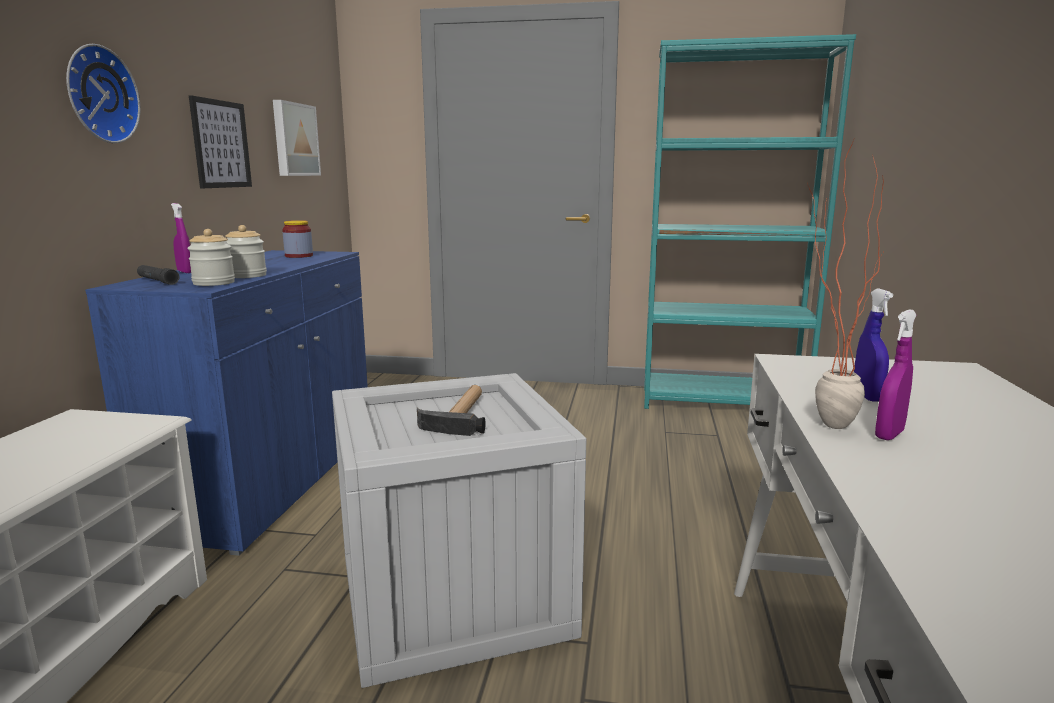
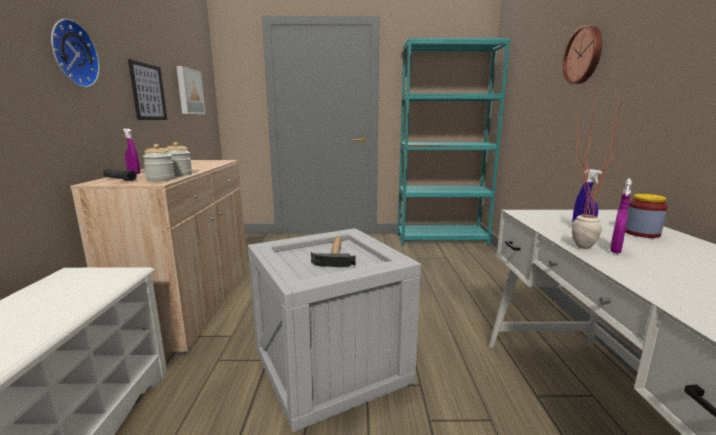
camera: 10 degrees left, 0 degrees up
blue cabinet [85,250,368,556] -> beige cabinet [70,160,248,355]
jar [282,220,313,258] -> jar moved to [625,194,667,238]
none -> wall clock [563,25,602,84]

